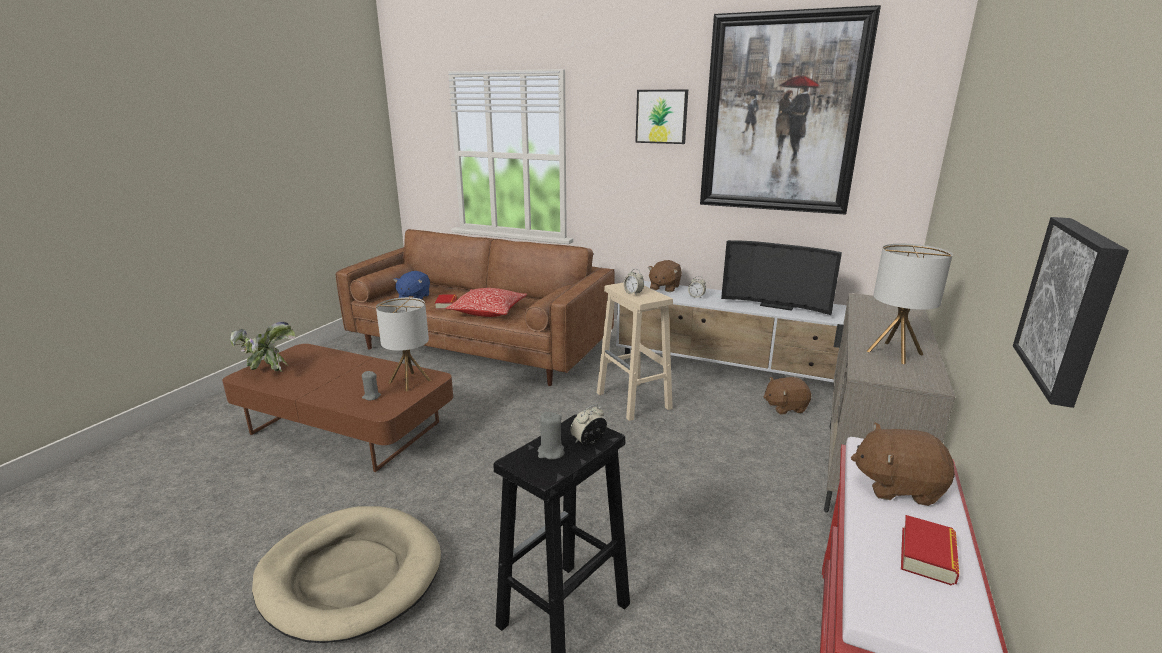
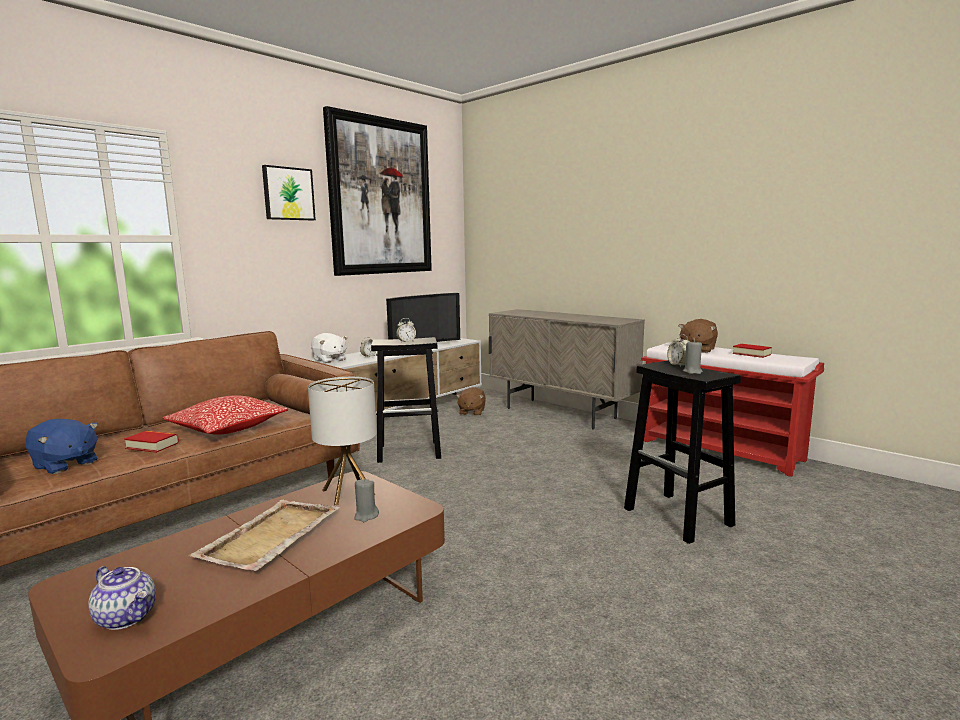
camera: 70 degrees left, 10 degrees down
potted plant [231,322,295,372] -> teapot [88,566,156,630]
beige dog bed [252,506,441,643] -> none
beige stool [597,282,673,421] -> black stool [371,337,441,463]
brown plush toy [648,260,682,292] -> white plush toy [311,333,348,363]
table lamp [866,244,953,364] -> none
picture [1013,217,1129,408] -> none
none -> beige tray [189,500,340,571]

